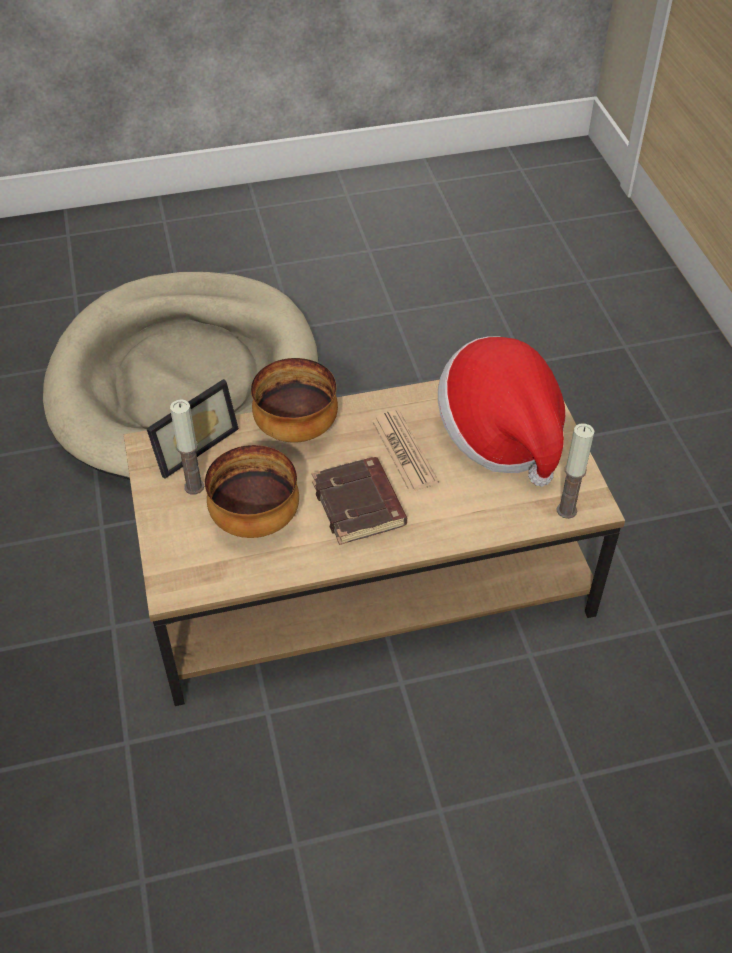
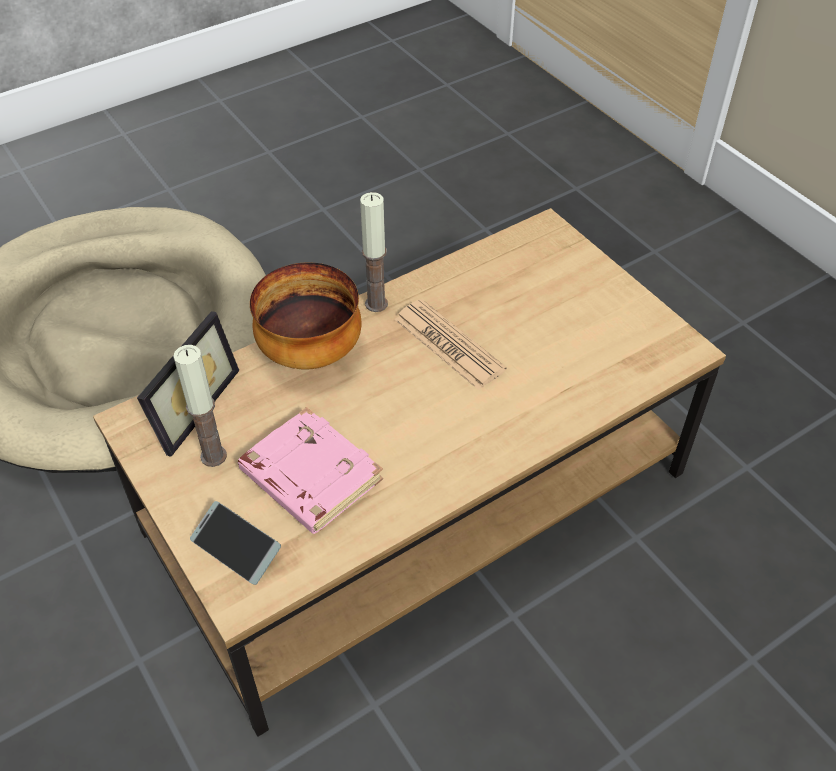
camera: 20 degrees left, 0 degrees up
bowl [205,445,299,538] -> pink book [238,407,383,534]
brown book [312,457,407,545] -> none
hat [438,336,565,487] -> none
candle [557,423,595,519] -> candle moved to [360,192,388,312]
none -> phone [190,501,281,585]

